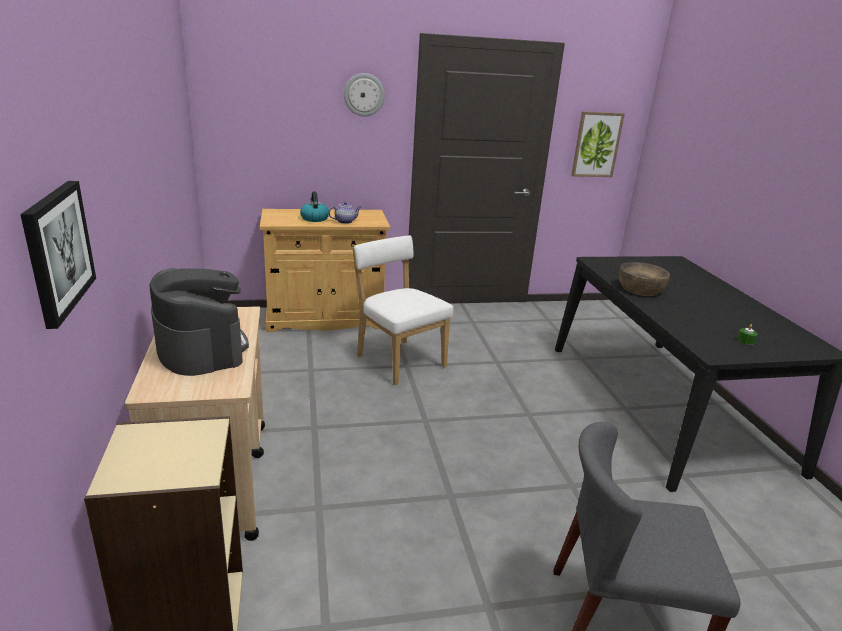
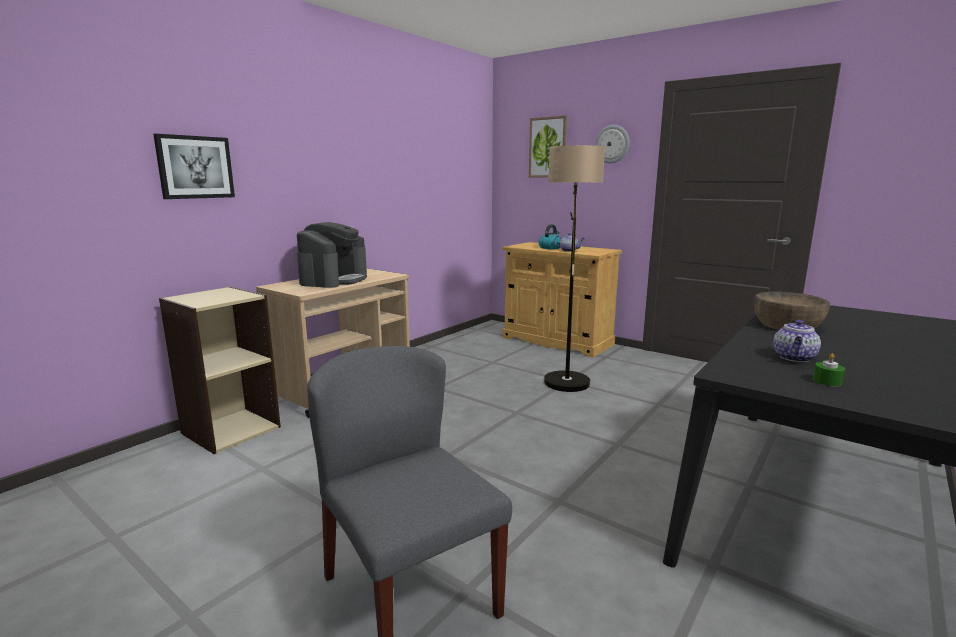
camera: 50 degrees right, 10 degrees down
white chair [353,236,453,385] -> floor lamp [544,145,605,392]
picture [571,111,625,177] -> picture moved to [529,116,567,177]
none -> teapot [773,320,821,362]

